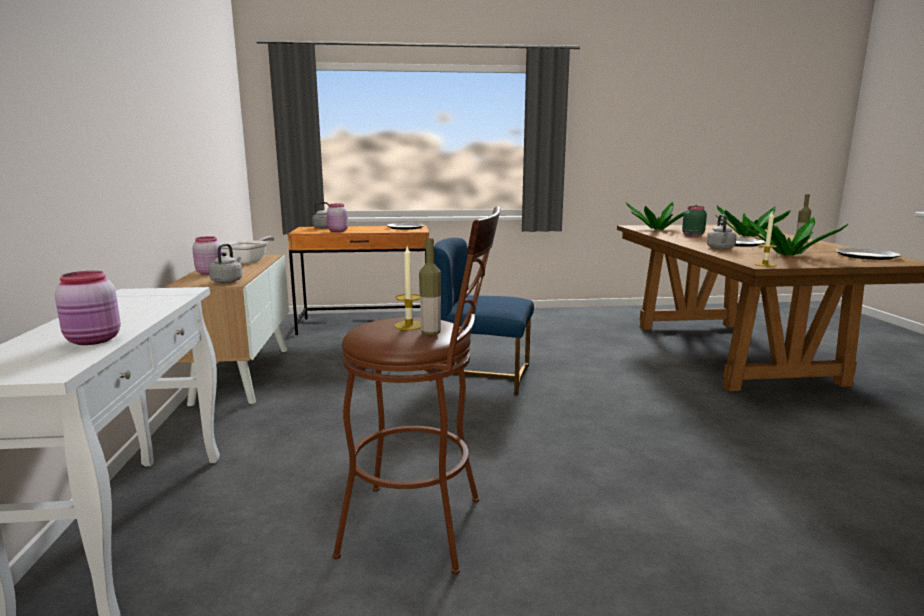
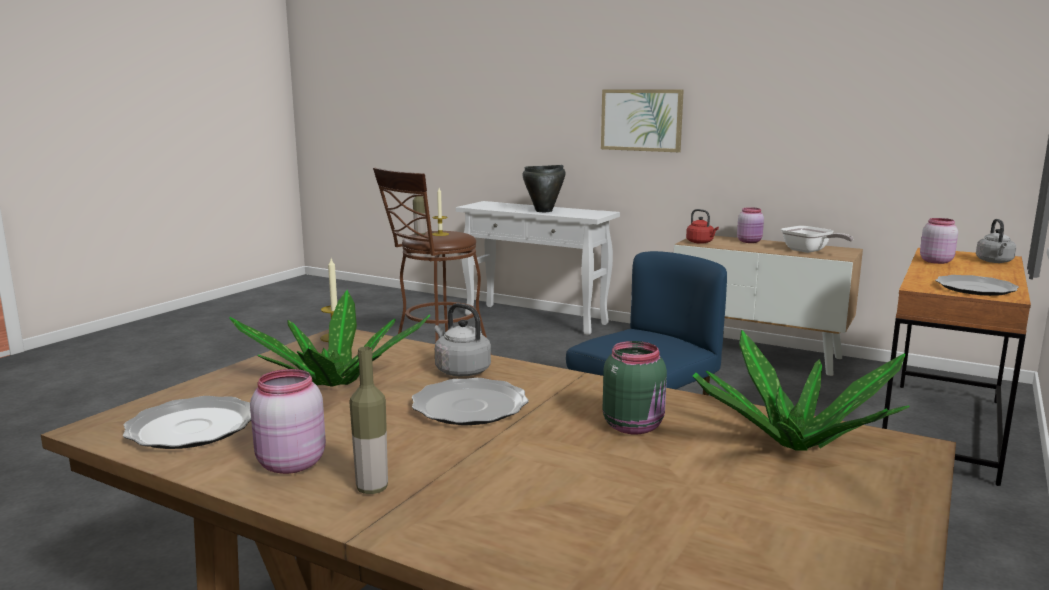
camera: 125 degrees right, 0 degrees up
pink jar [55,271,121,345] -> pink jar moved to [250,369,326,474]
grey kettle [209,244,242,283] -> red kettle [686,209,719,244]
potted plant [715,205,791,237] -> none
none -> black cooking pot [523,165,565,212]
none -> picture [601,89,684,152]

